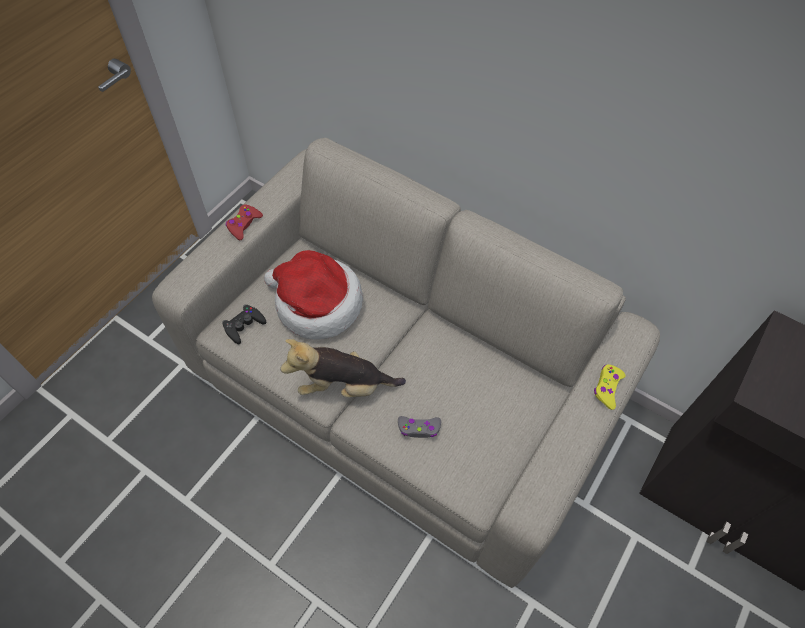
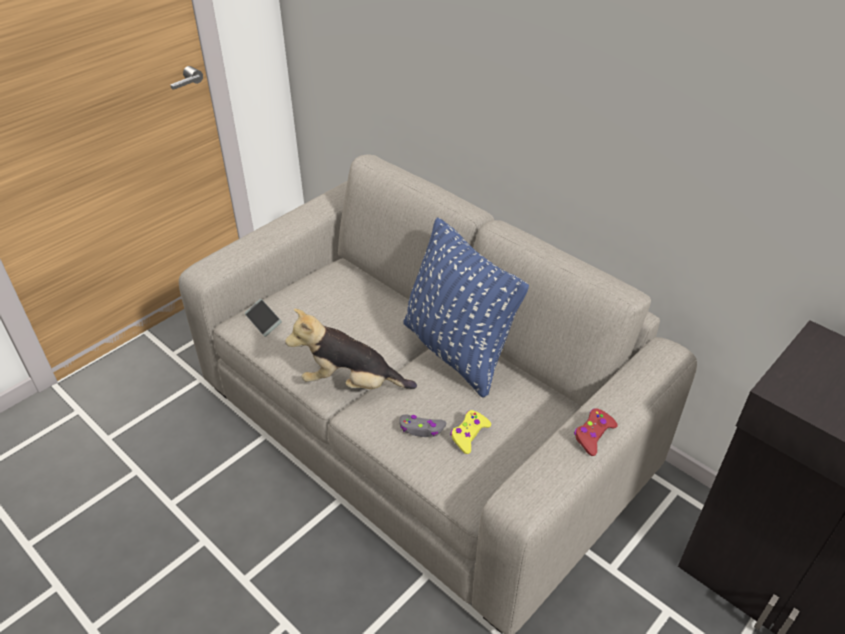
camera: 10 degrees right, 15 degrees down
black game controller [222,305,267,344] -> phone [245,299,282,337]
red game controller [226,204,263,240] -> red game controller moved to [574,408,618,456]
hat [264,250,363,339] -> none
yellow game controller [594,364,625,410] -> yellow game controller moved to [450,410,491,454]
none -> blue pillow [403,217,529,398]

